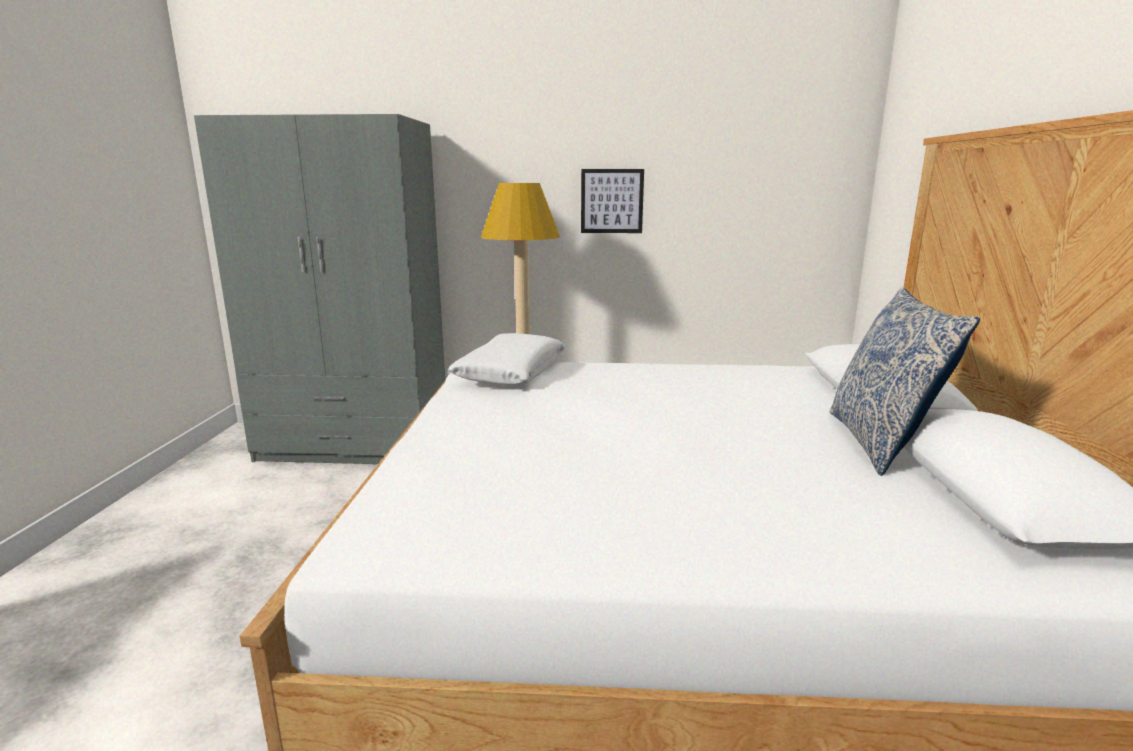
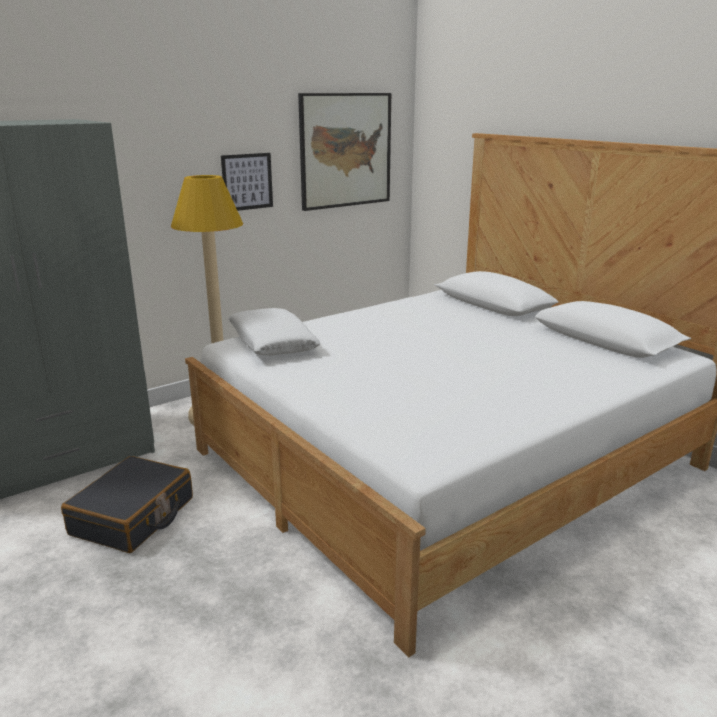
camera: 40 degrees left, 5 degrees up
pillow [829,288,980,476] -> none
none -> black suitcase [61,456,193,553]
none -> picture [298,93,391,211]

